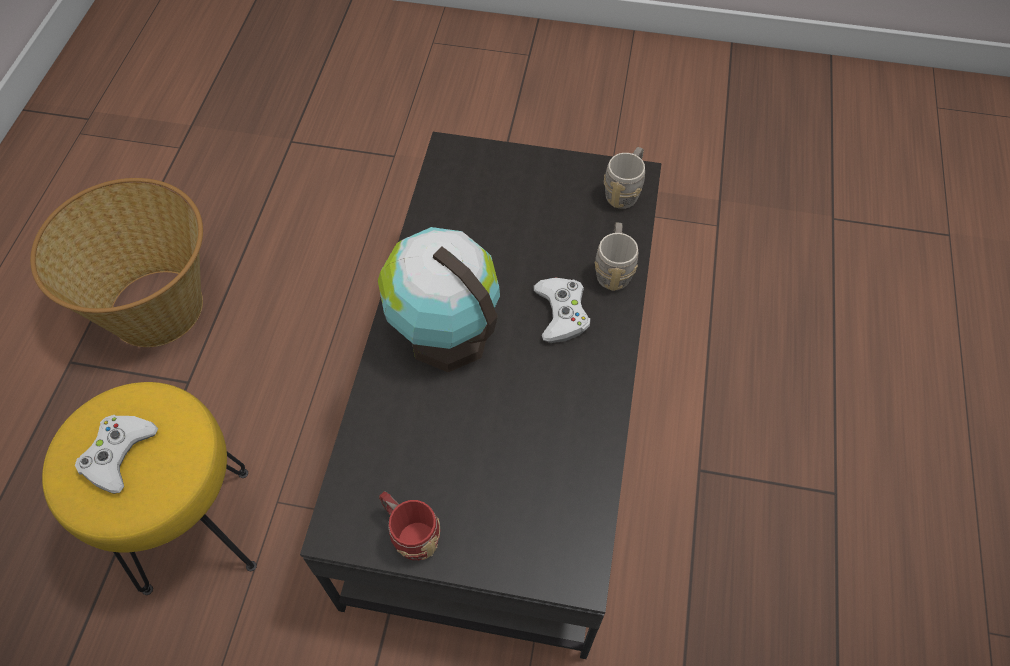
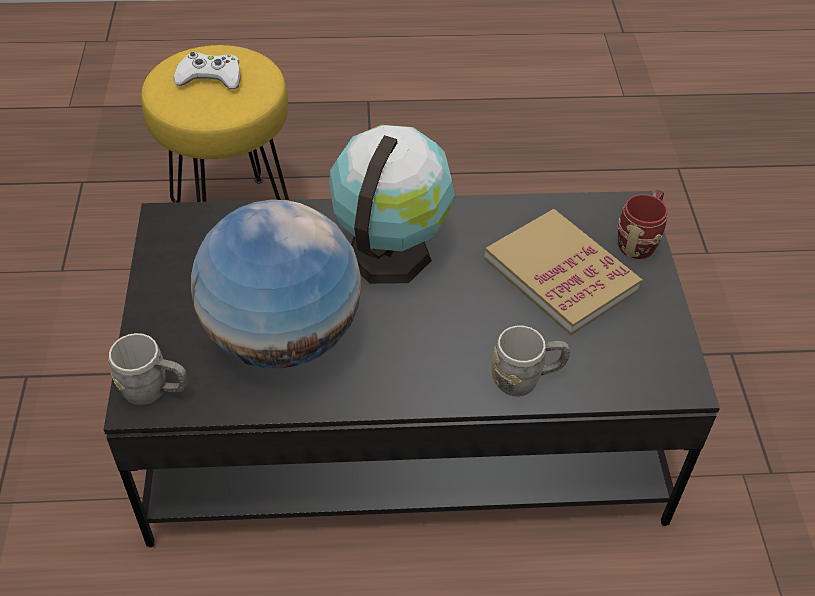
camera: 75 degrees right, 10 degrees down
basket [30,178,203,347] -> none
red mug [379,491,440,560] -> red mug moved to [617,190,668,259]
white game controller [534,277,591,343] -> none
grey mug [603,147,645,209] -> grey mug moved to [108,333,188,405]
none -> globe [191,200,361,368]
none -> book [484,209,643,335]

